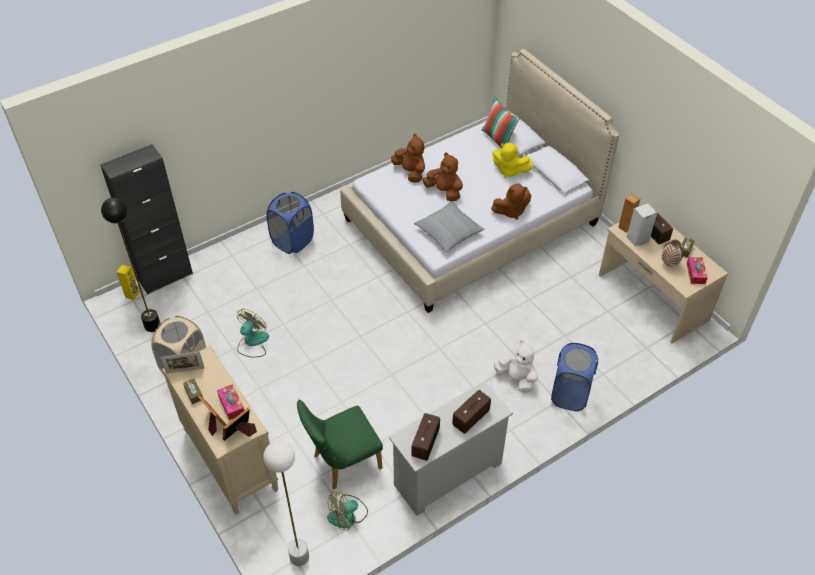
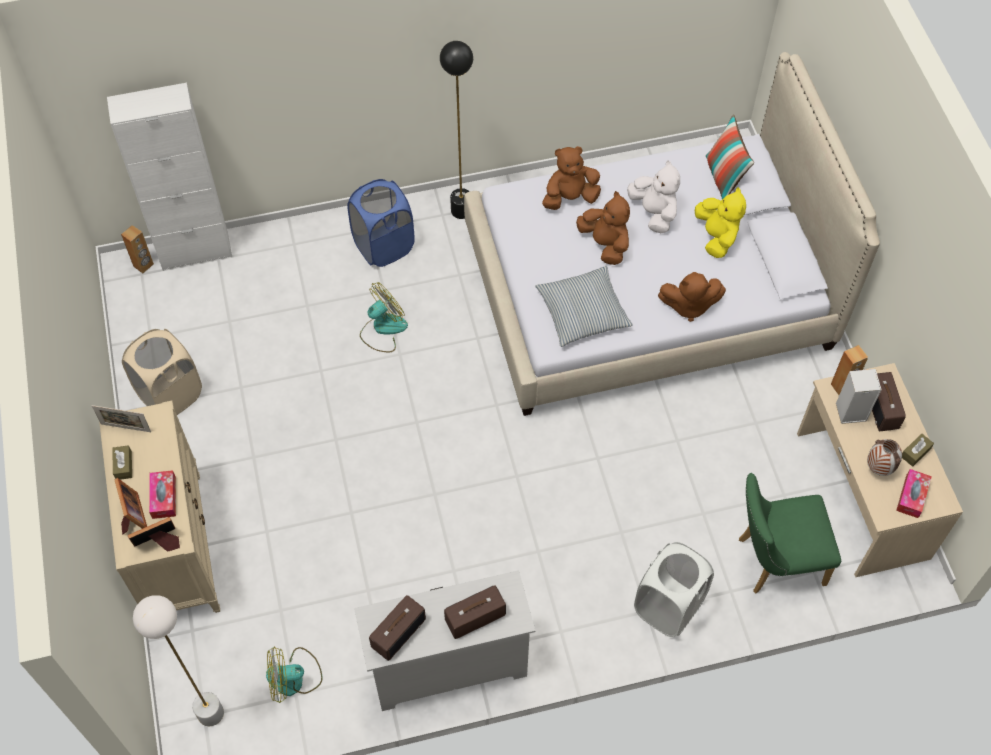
camera: 20 degrees right, 10 degrees up
black cabinet [100,144,193,295] -> white cabinet [107,83,232,271]
black floor lamp [101,198,161,332] -> black floor lamp moved to [440,41,473,219]
yellow speaker [117,265,139,300] -> brown speaker [121,225,154,273]
fan [237,309,269,358] -> fan moved to [360,282,408,352]
green chair [297,400,383,489] -> green chair moved to [739,473,841,594]
brown plush toy [391,134,425,183] -> brown plush toy turned 90 degrees counterclockwise [542,146,601,210]
yellow plush toy [492,143,533,178] -> yellow plush toy turned 150 degrees counterclockwise [695,187,746,258]
white plush toy [494,341,538,392] -> white plush toy moved to [627,160,680,233]
blue laundry basket [551,343,598,411] -> white laundry basket [634,542,714,637]

